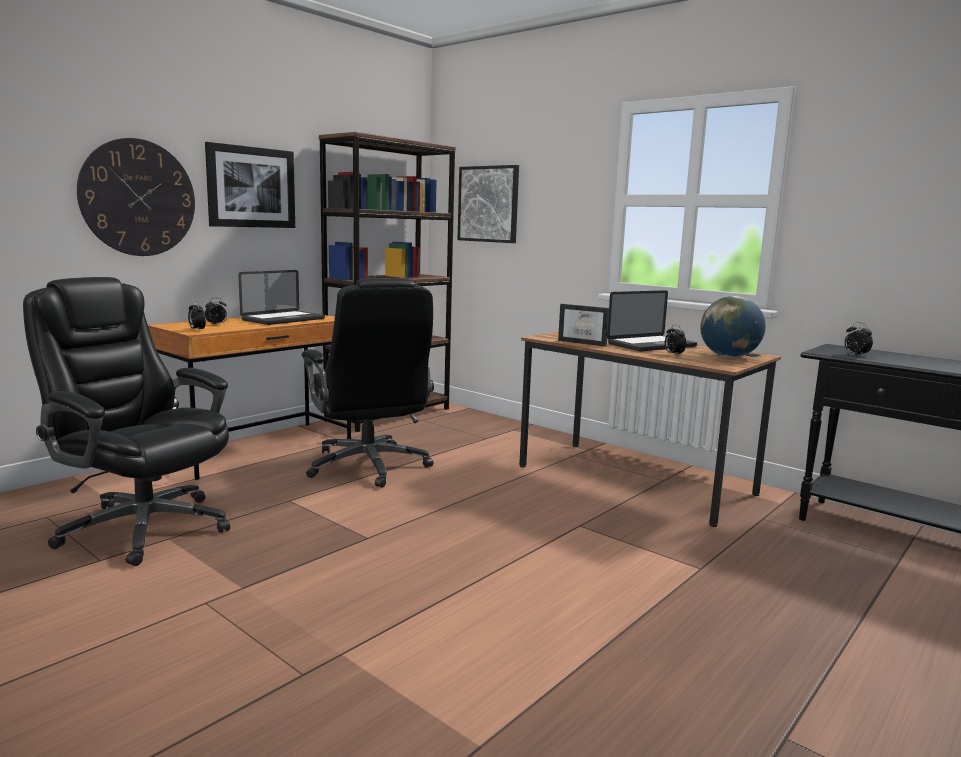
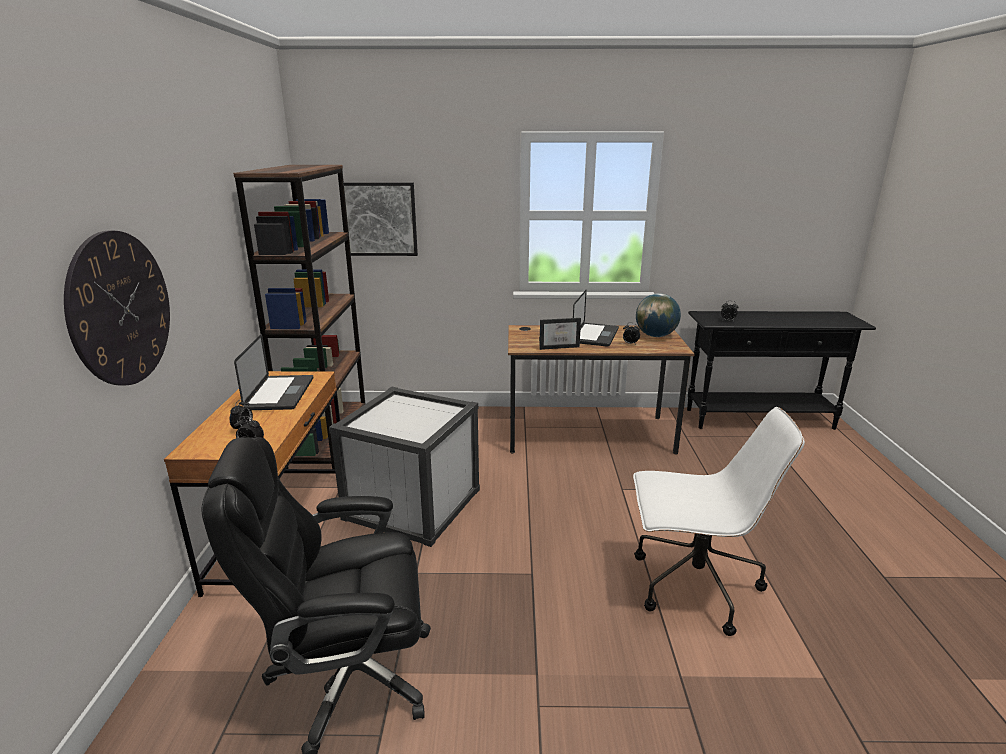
camera: 40 degrees left, 10 degrees up
picture [205,142,295,228] -> none
black office chair [302,278,434,488] -> white storage box [329,387,480,547]
none -> white office chair [633,407,805,636]

